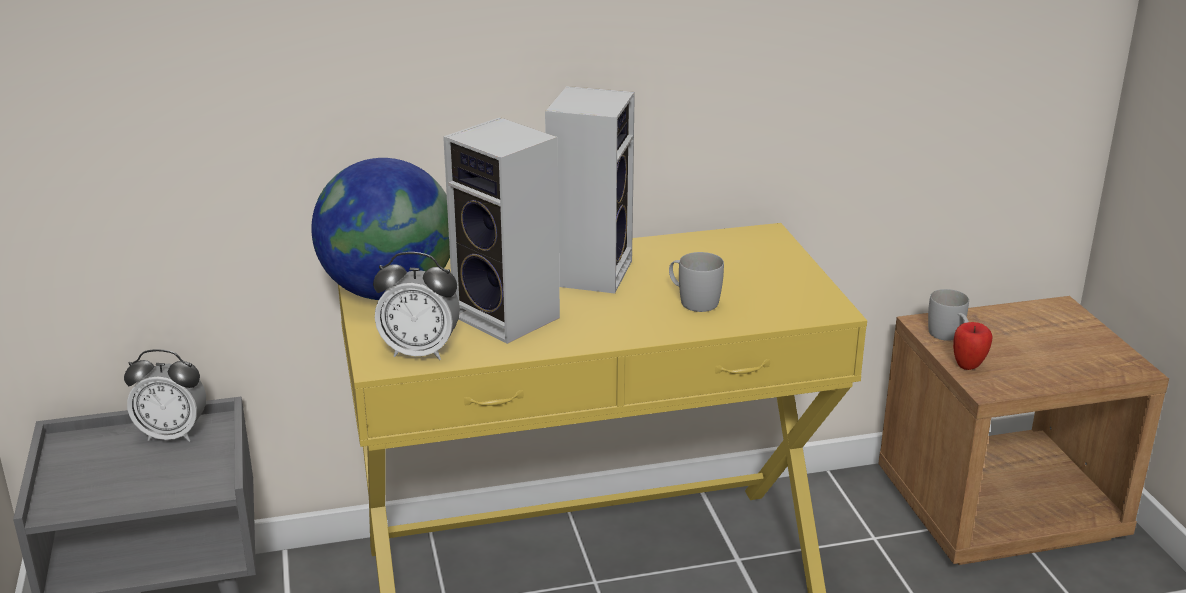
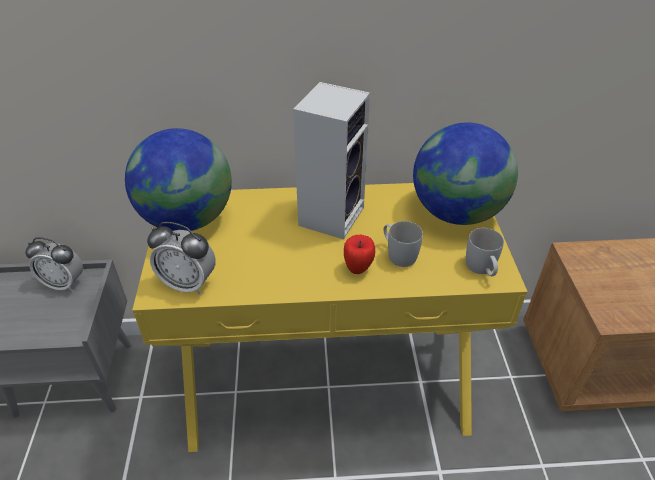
camera: 10 degrees right, 15 degrees up
speaker [443,117,560,344] -> none
white mug [928,289,969,341] -> white mug moved to [466,228,504,276]
apple [953,322,992,370] -> apple moved to [344,235,375,274]
none -> globe [413,123,518,225]

